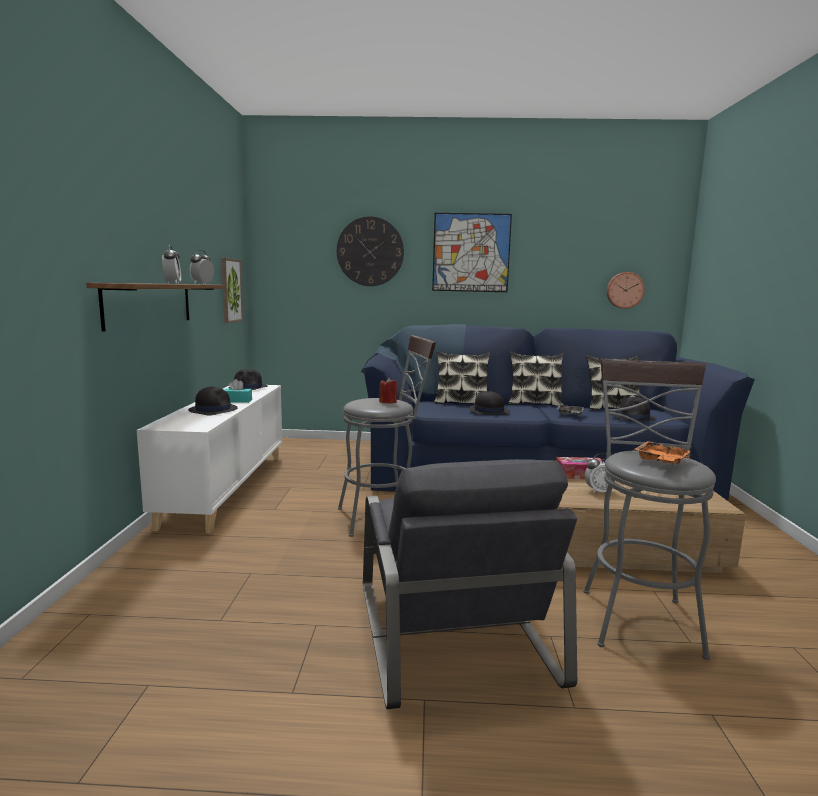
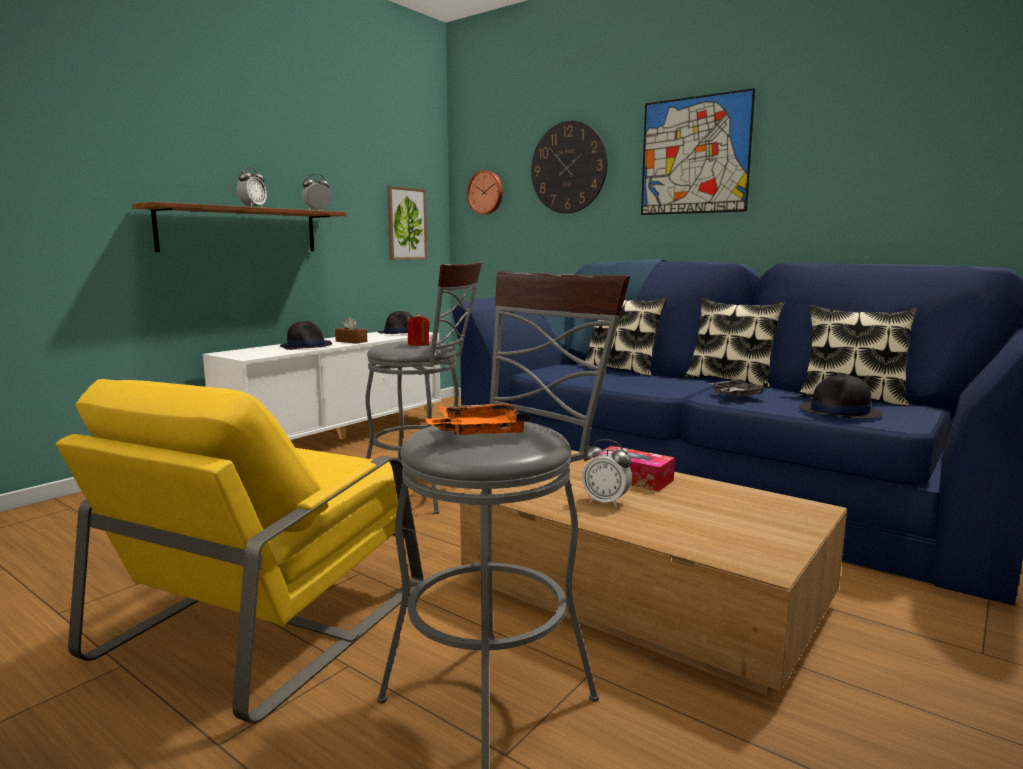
camera: 35 degrees right, 0 degrees up
turquoise tissue box [224,379,252,403] -> brown tissue box [335,317,367,344]
grey armchair [363,459,577,709] -> yellow armchair [56,379,423,724]
black hat [469,391,510,415] -> none
wall clock [607,272,645,309] -> wall clock moved to [467,170,503,215]

